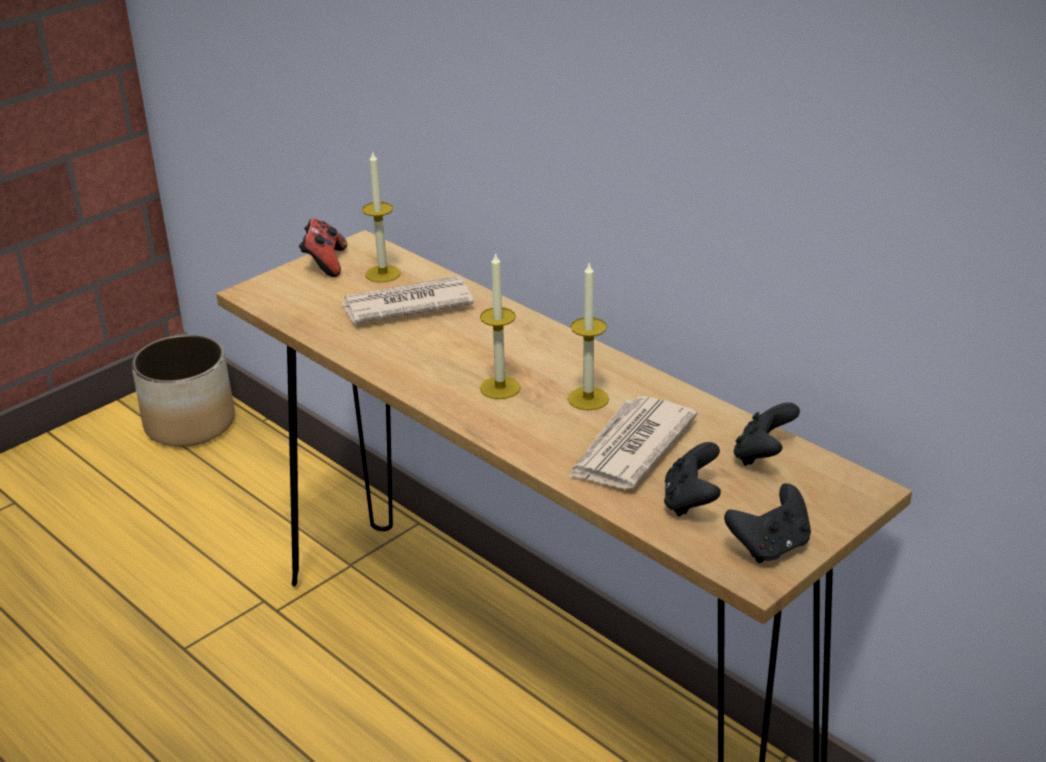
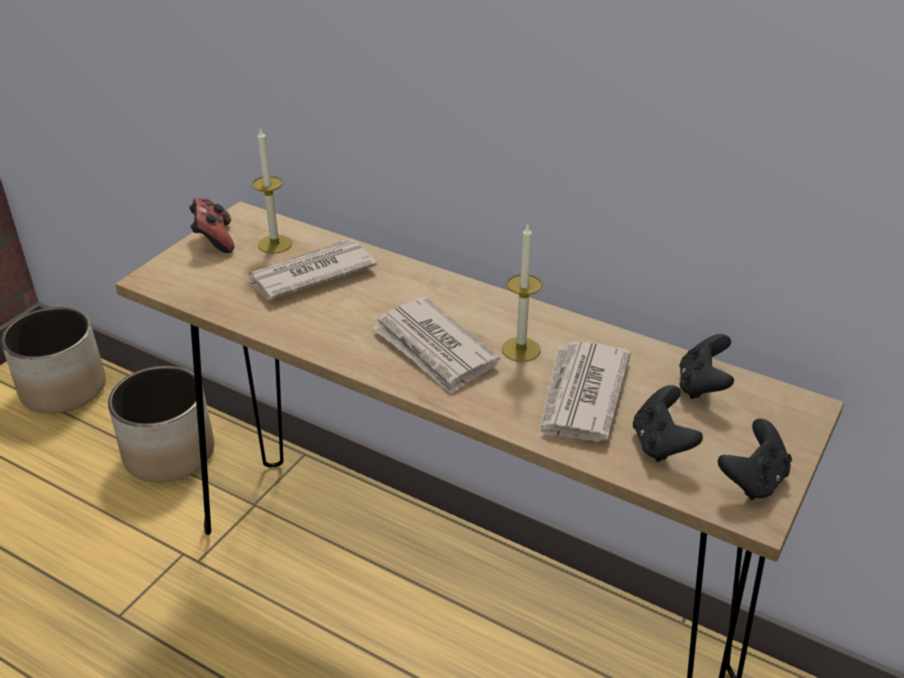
camera: 15 degrees left, 5 degrees up
candle [480,252,521,399] -> newspaper [372,297,500,395]
none -> planter [108,366,214,482]

